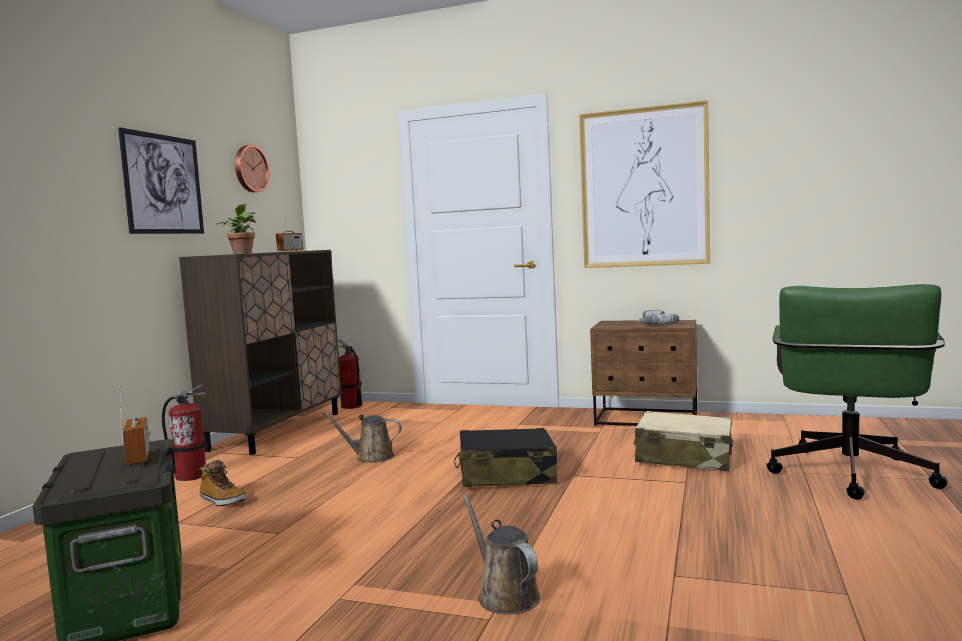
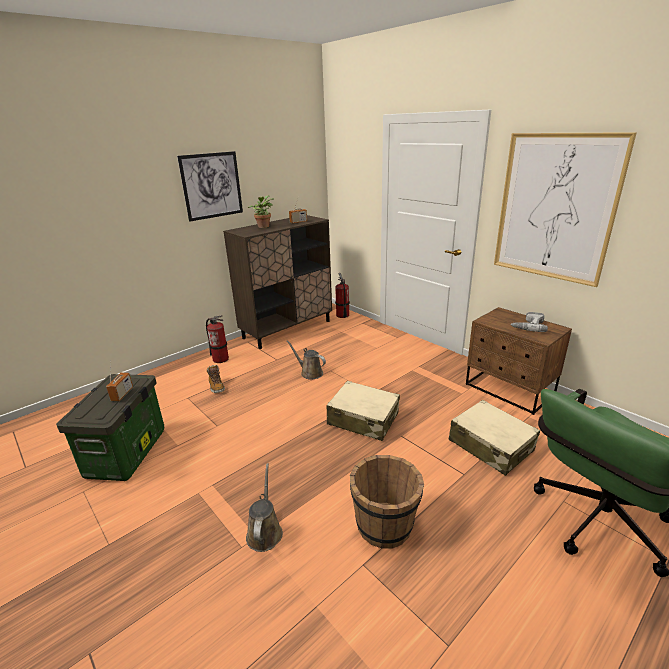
camera: 30 degrees right, 20 degrees up
wall clock [235,145,269,192] -> none
black suitcase [454,428,558,487] -> beige suitcase [326,381,400,441]
none -> brown bucket [350,455,424,549]

